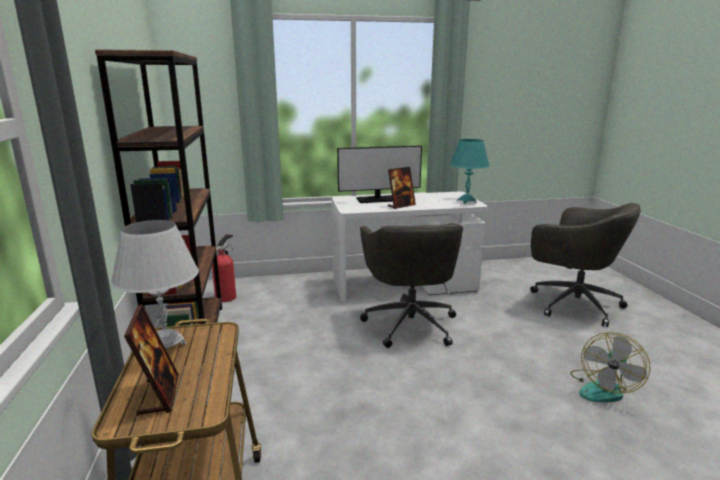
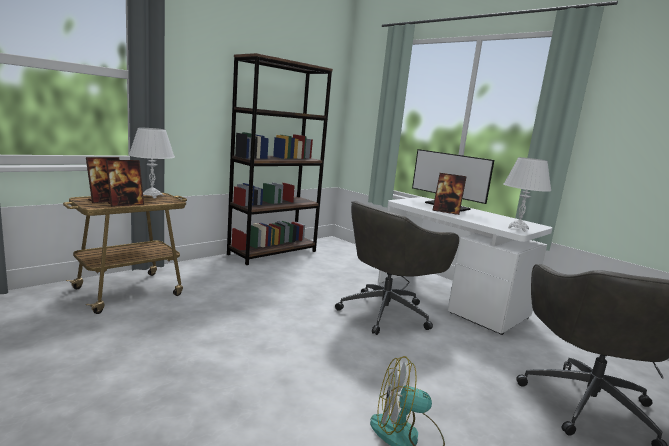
camera: 55 degrees right, 5 degrees down
fire extinguisher [212,234,236,302] -> none
turquoise table lamp [450,139,490,204] -> white table lamp [504,157,551,232]
none -> picture frame [106,160,144,207]

